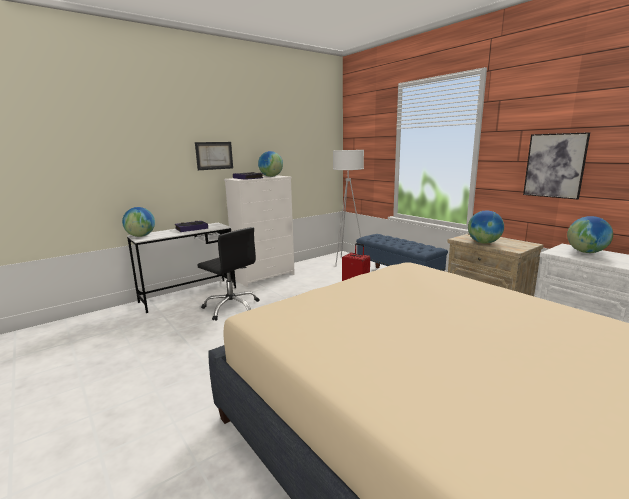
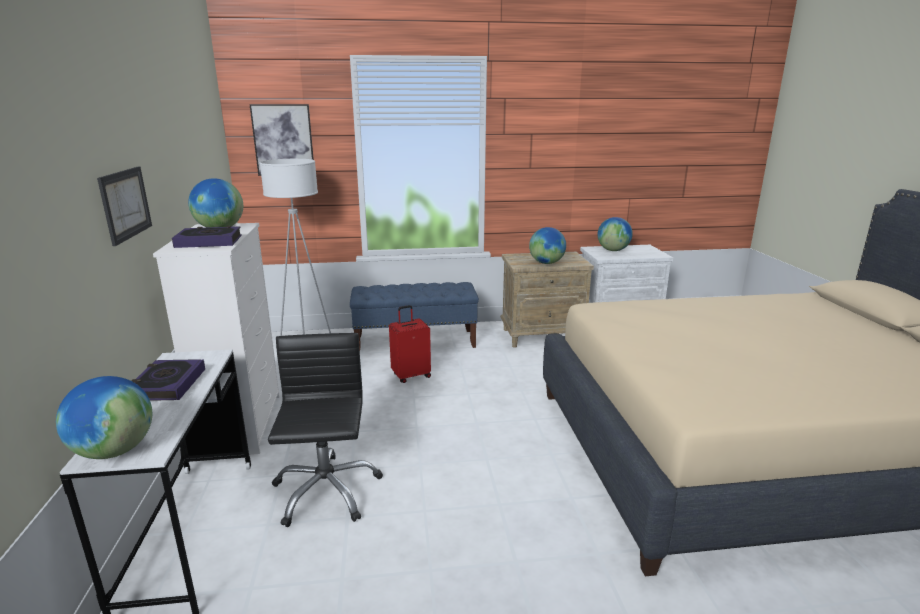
camera: 60 degrees left, 5 degrees up
black office chair [197,227,260,321] -> black office chair turned 75 degrees counterclockwise [268,333,383,527]
picture [523,132,590,199] -> picture moved to [249,104,314,176]

